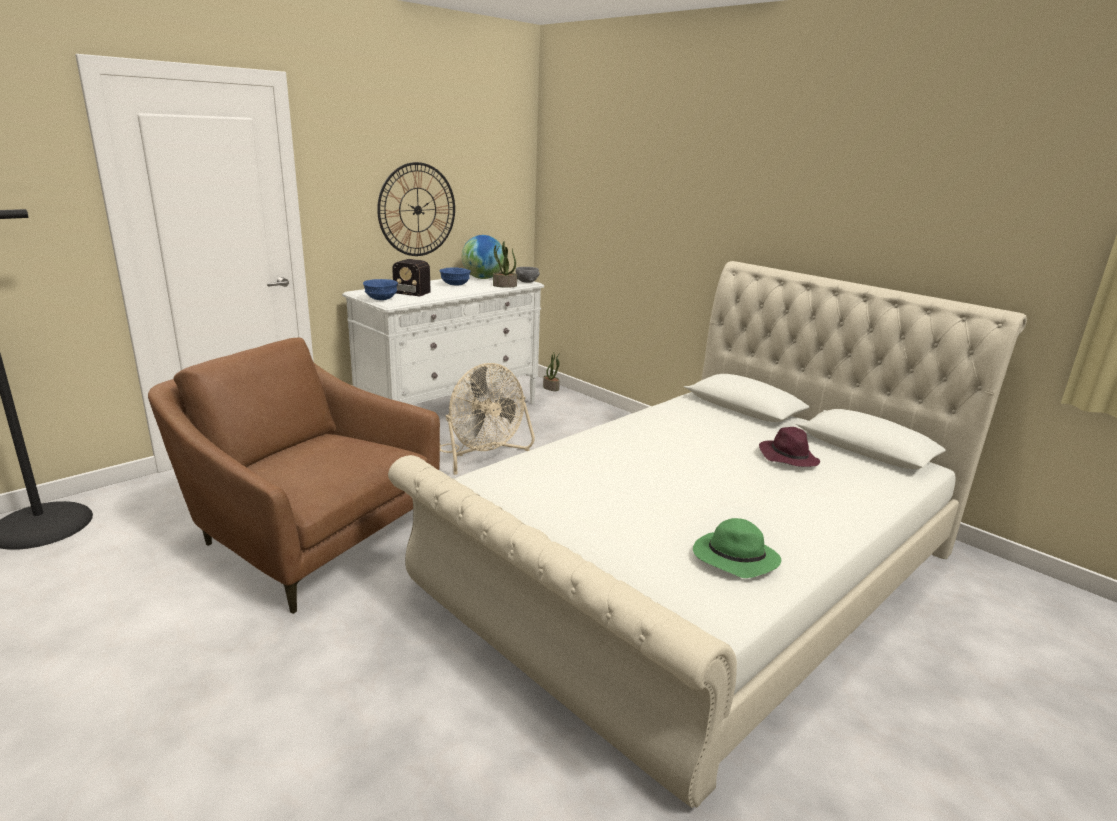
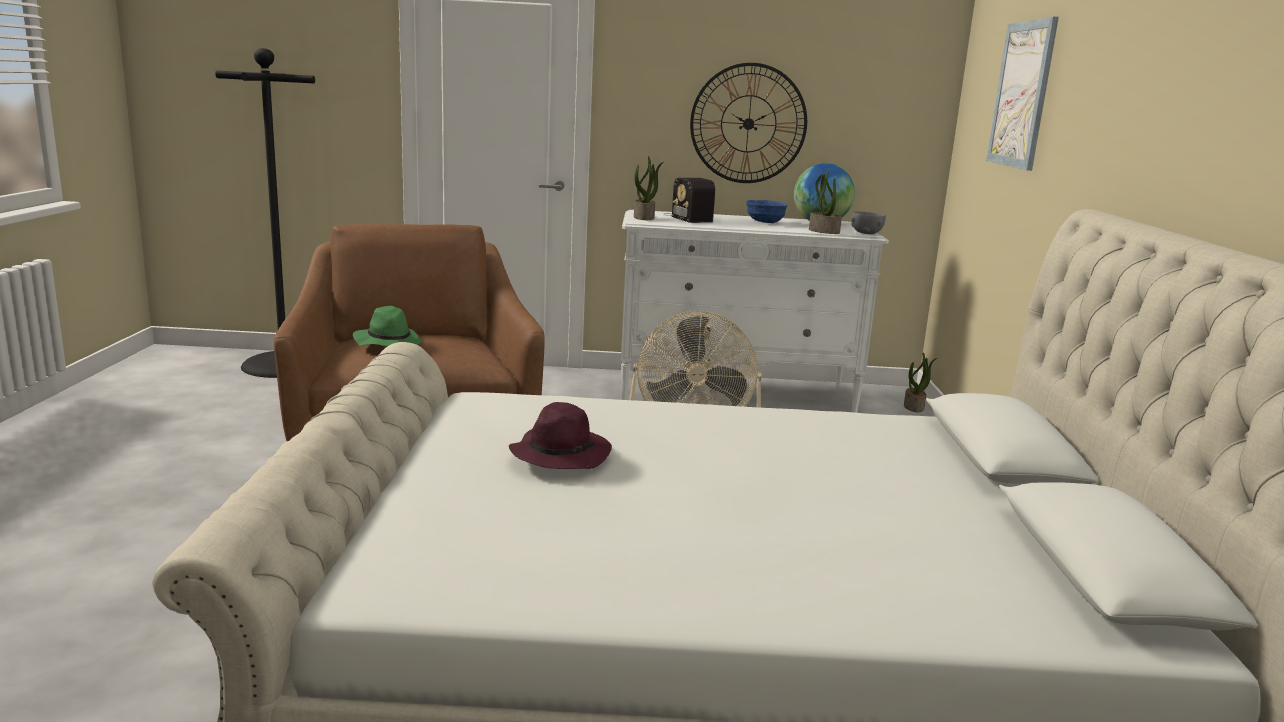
camera: 45 degrees right, 5 degrees down
blue bowl [363,279,398,300] -> potted plant [634,156,664,220]
green hat [693,518,781,578] -> green hat moved to [353,306,423,346]
purple hat [759,427,820,467] -> purple hat moved to [509,402,612,469]
none -> picture [986,16,1059,171]

